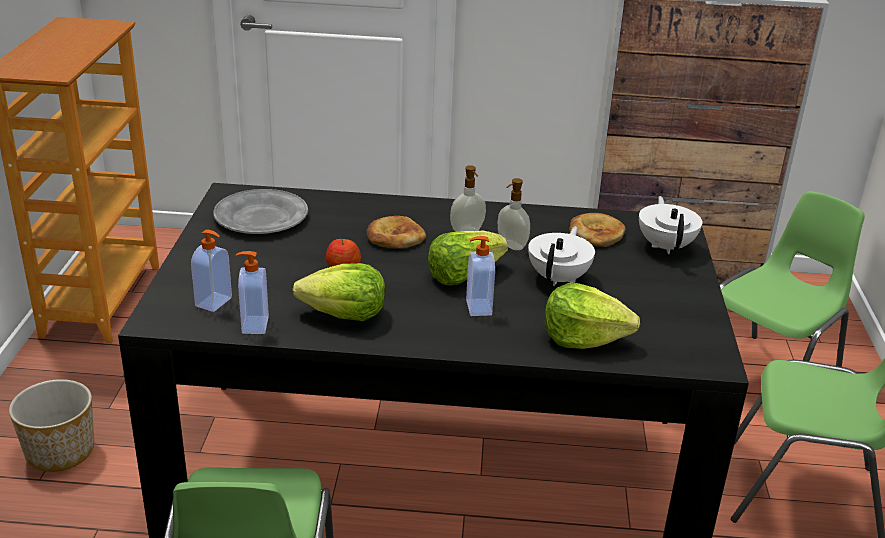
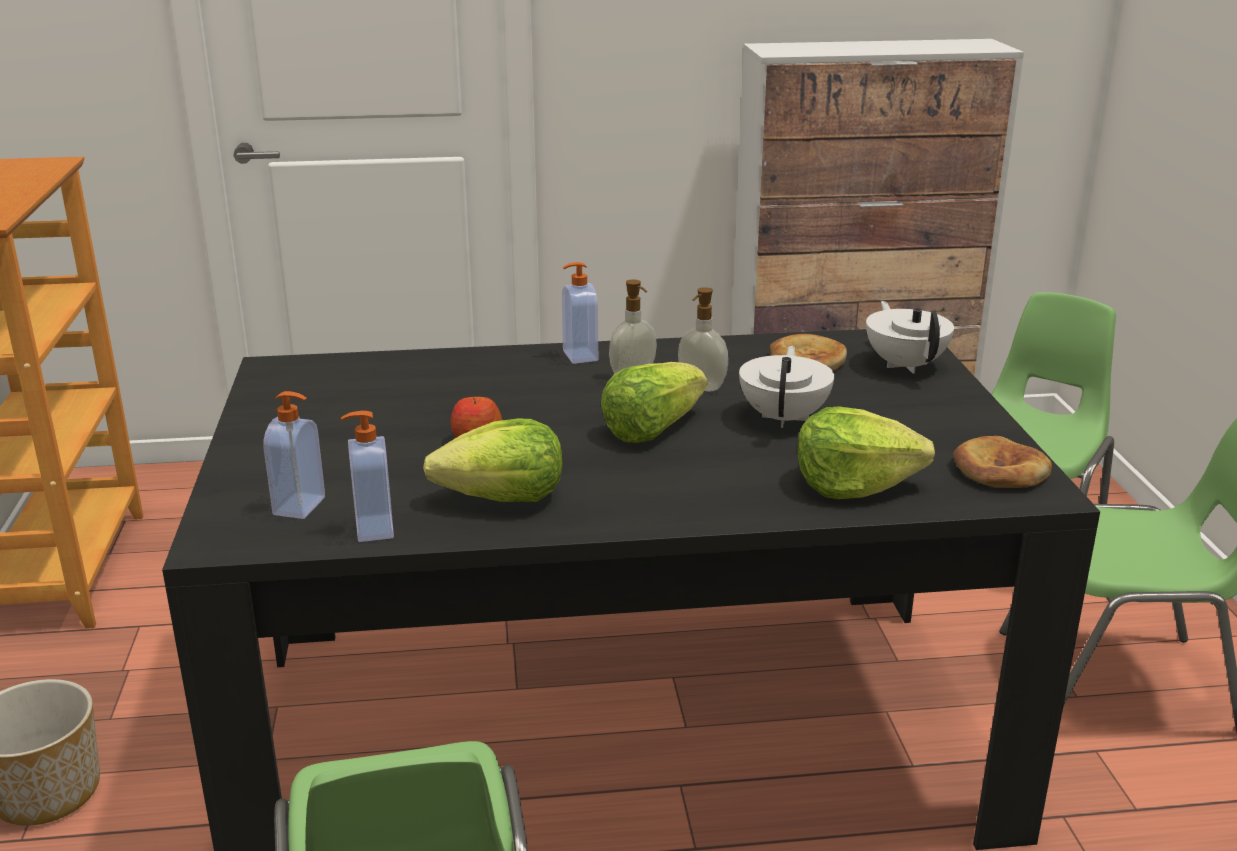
camera: 10 degrees left, 5 degrees down
grey plate [213,189,308,234] -> none
bread [367,216,426,249] -> bread moved to [953,436,1052,488]
soap dispenser [466,236,495,316] -> soap dispenser moved to [562,262,598,364]

